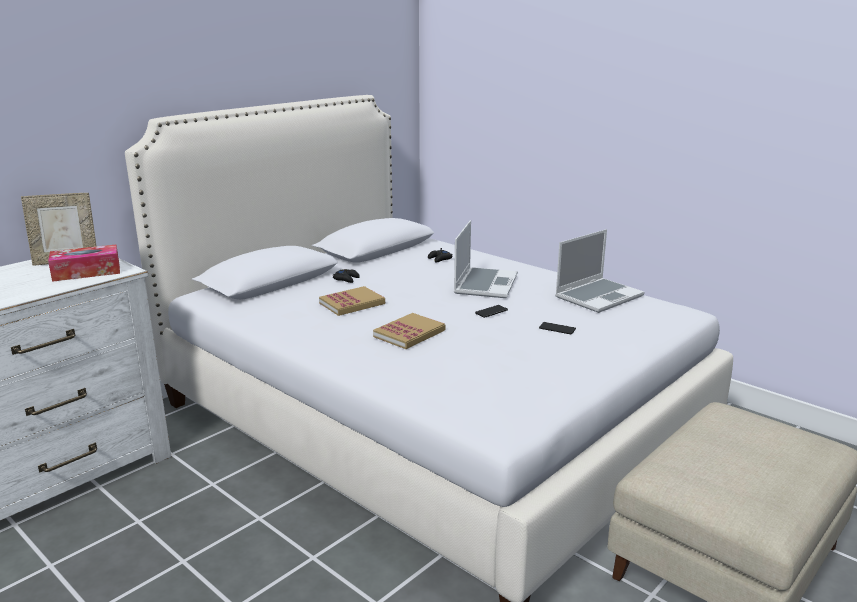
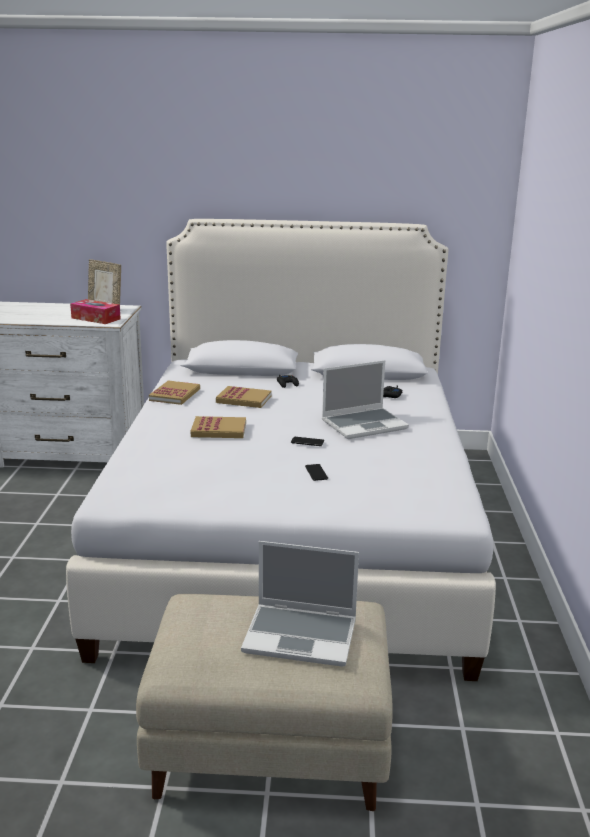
camera: 50 degrees right, 0 degrees up
laptop [555,229,644,313] -> laptop moved to [241,541,359,667]
none -> book [149,381,200,405]

